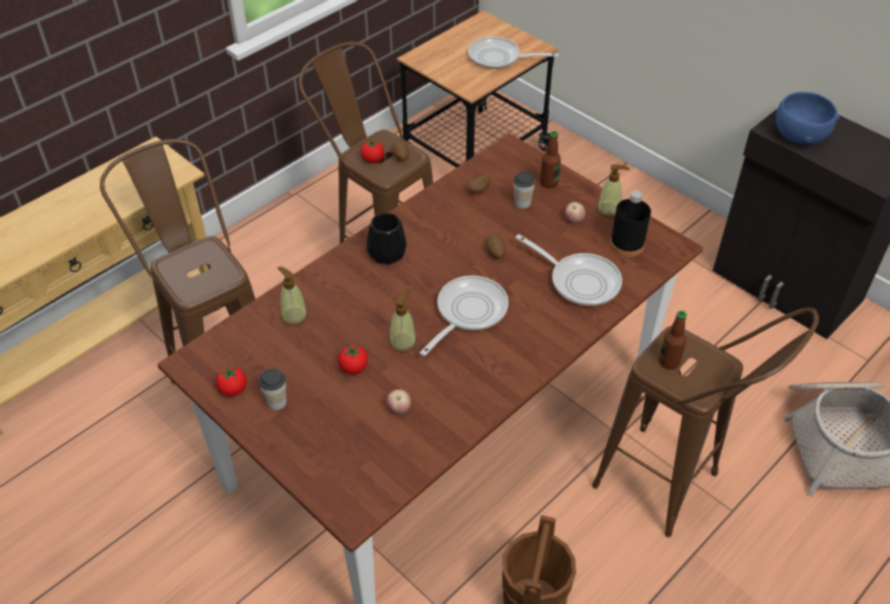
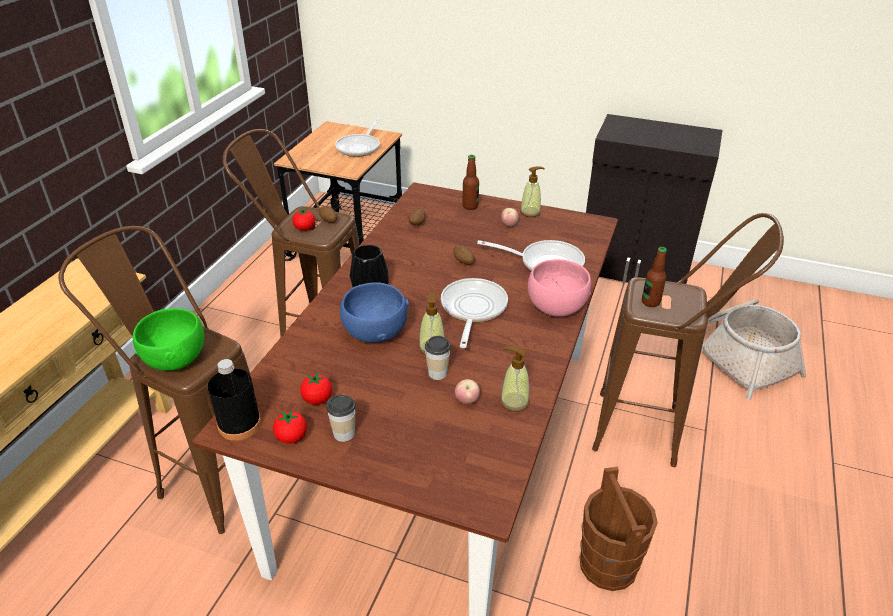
camera: 25 degrees left, 10 degrees down
soap dispenser [278,267,308,326] -> soap dispenser moved to [500,346,530,412]
tomato [338,345,368,374] -> tomato moved to [300,371,332,404]
frying pan [468,37,558,69] -> frying pan turned 60 degrees counterclockwise [335,118,380,157]
cup [513,171,535,209] -> cup moved to [425,336,451,380]
black bottle [610,191,651,257] -> black bottle moved to [208,359,261,441]
blue bowl [776,92,839,144] -> blue bowl moved to [340,282,409,343]
none -> green bowl [133,308,204,371]
none -> pink bowl [528,259,591,317]

